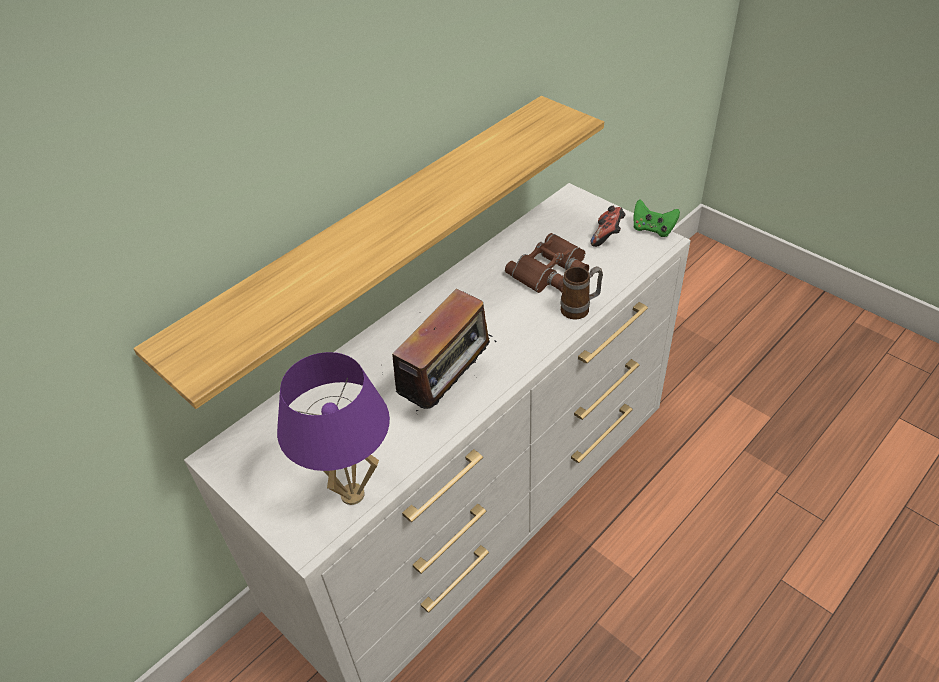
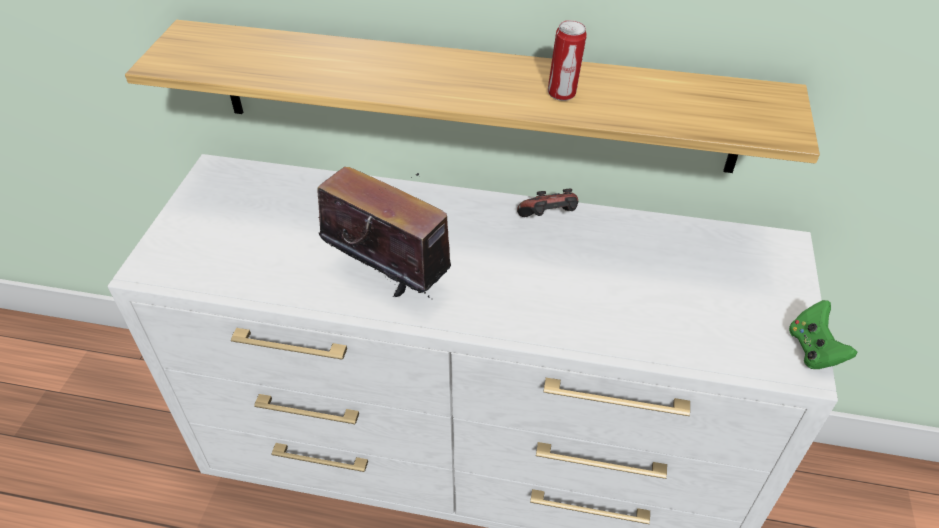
camera: 55 degrees right, 0 degrees up
purple table lamp [277,352,390,505] -> none
radio [392,289,497,411] -> radio turned 150 degrees counterclockwise [317,167,451,298]
brown binoculars [505,233,589,293] -> none
mug [560,266,603,320] -> none
game controller [591,206,626,247] -> game controller moved to [517,189,578,217]
none -> can [548,20,587,101]

